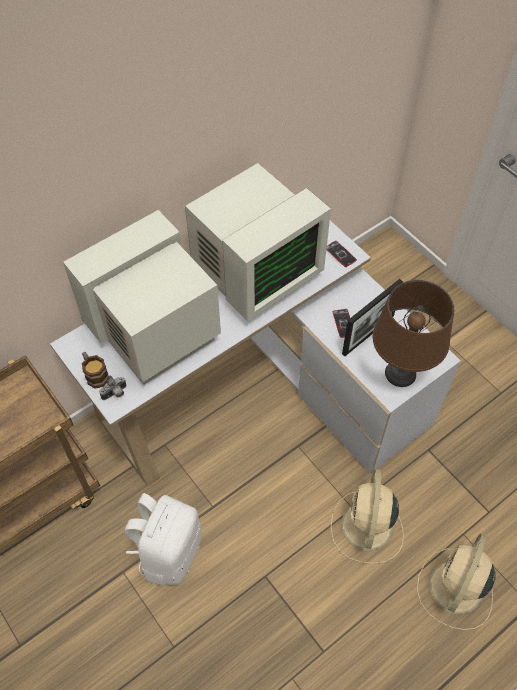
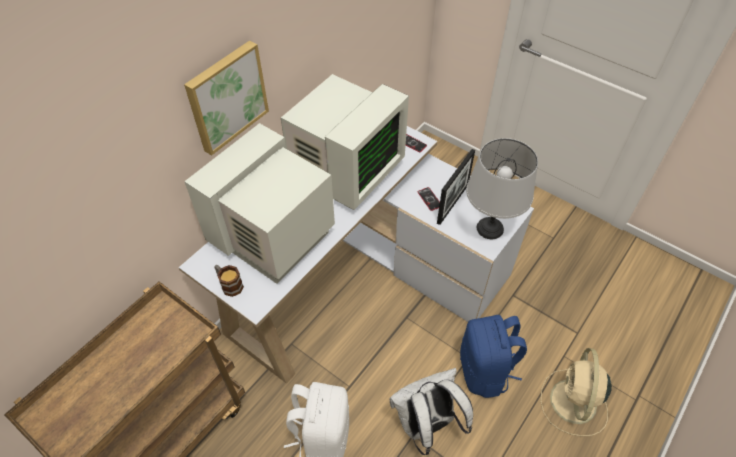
camera: 15 degrees left, 5 degrees down
camera [99,375,127,400] -> none
beige fan [331,469,404,564] -> blue backpack [460,315,527,398]
brown table lamp [373,280,454,387] -> grey table lamp [466,138,538,239]
none -> picture [184,41,269,156]
none -> white backpack [390,368,473,455]

